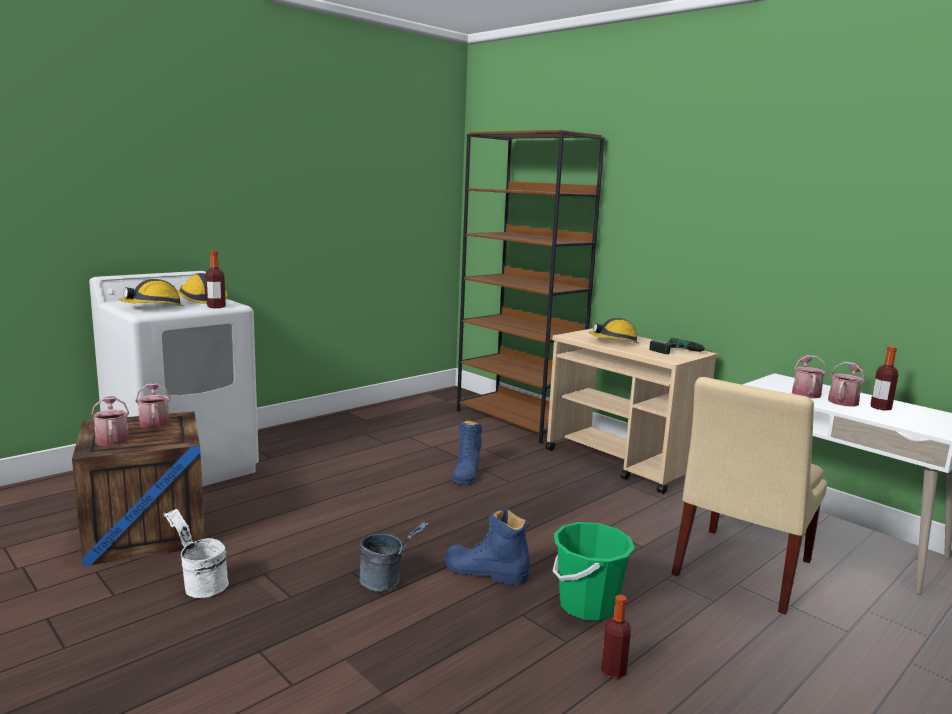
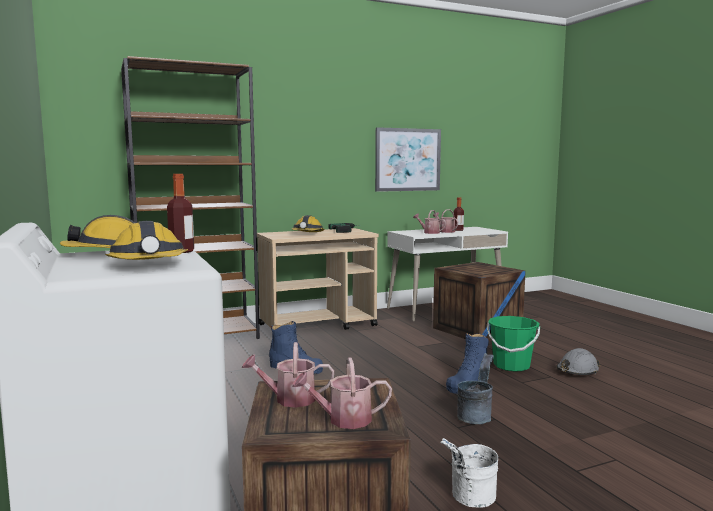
camera: 70 degrees left, 5 degrees down
bottle [601,595,631,679] -> grey hard hat [556,348,600,375]
beige chair [671,377,828,614] -> crate [433,262,526,341]
none -> picture [375,127,441,192]

